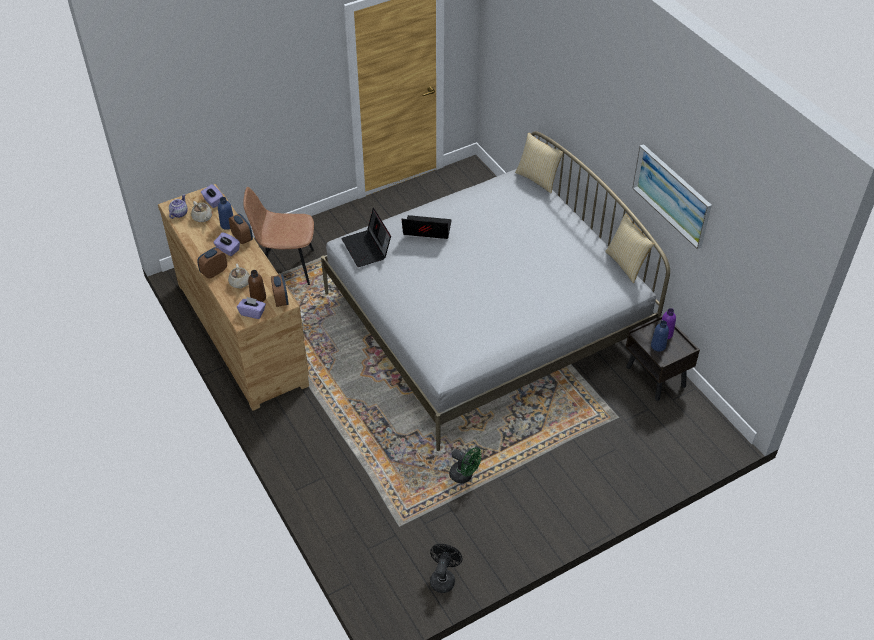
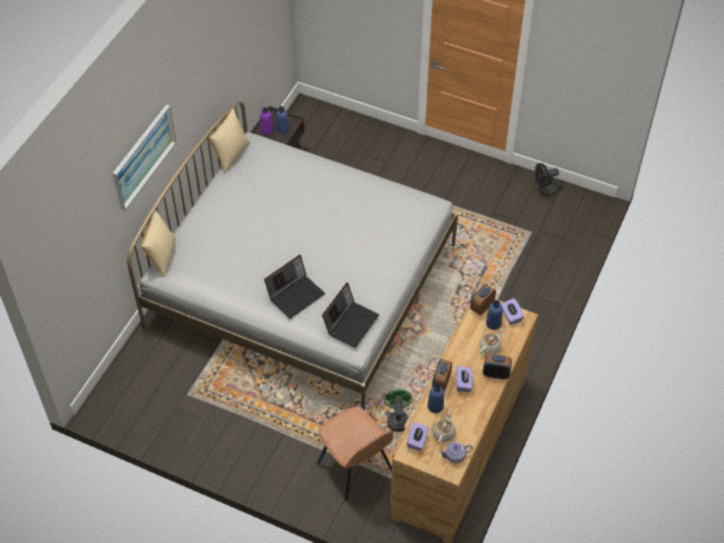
camera: 125 degrees left, 5 degrees up
brown bottle [248,270,266,302] -> blue bottle [486,300,503,330]
laptop [401,215,452,239] -> laptop turned 105 degrees counterclockwise [264,255,325,319]
green fan [449,447,482,483] -> green fan moved to [384,390,413,432]
picture [633,144,712,249] -> picture moved to [113,105,176,211]

